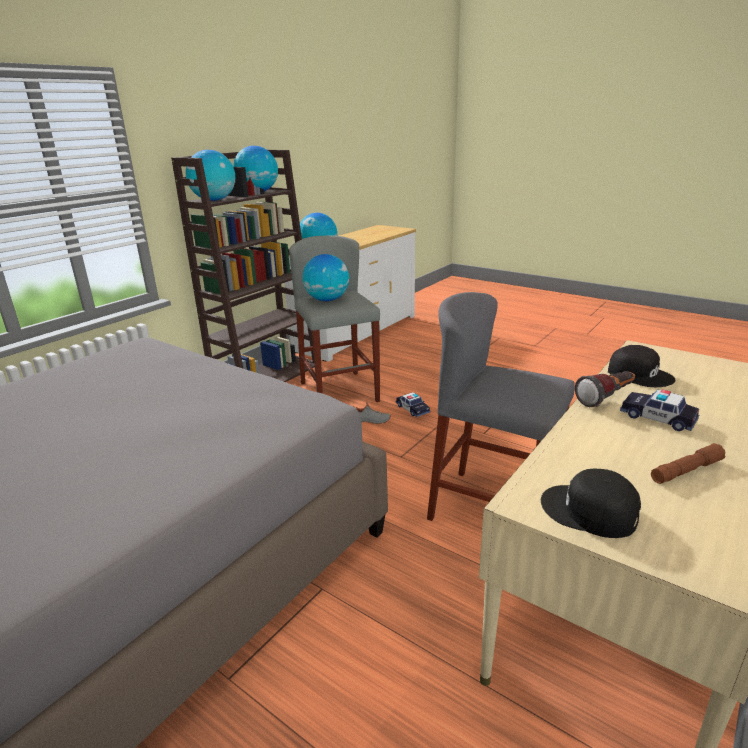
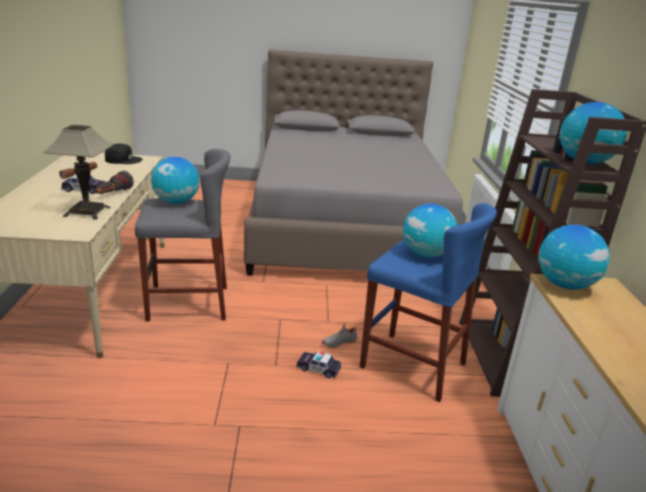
camera: 140 degrees right, 0 degrees up
globe [186,150,236,201] -> globe moved to [151,157,199,204]
grey stool [289,235,380,402] -> blue stool [360,203,497,402]
black cap [608,345,676,387] -> table lamp [43,125,114,220]

